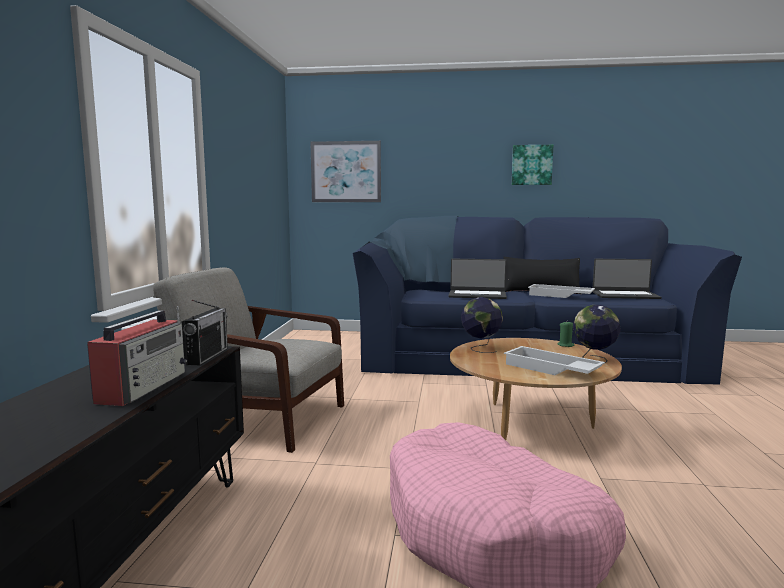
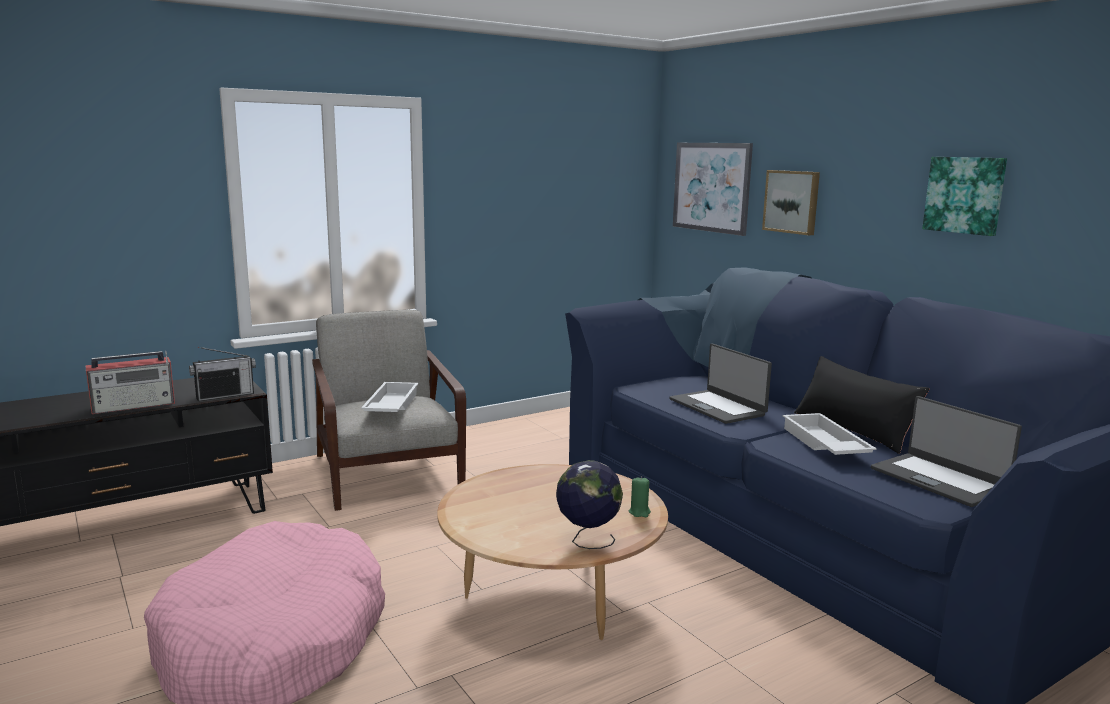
camera: 50 degrees right, 5 degrees up
globe [461,297,503,353] -> none
white tray [504,346,605,375] -> white tray moved to [361,382,418,412]
none -> picture [762,170,820,235]

